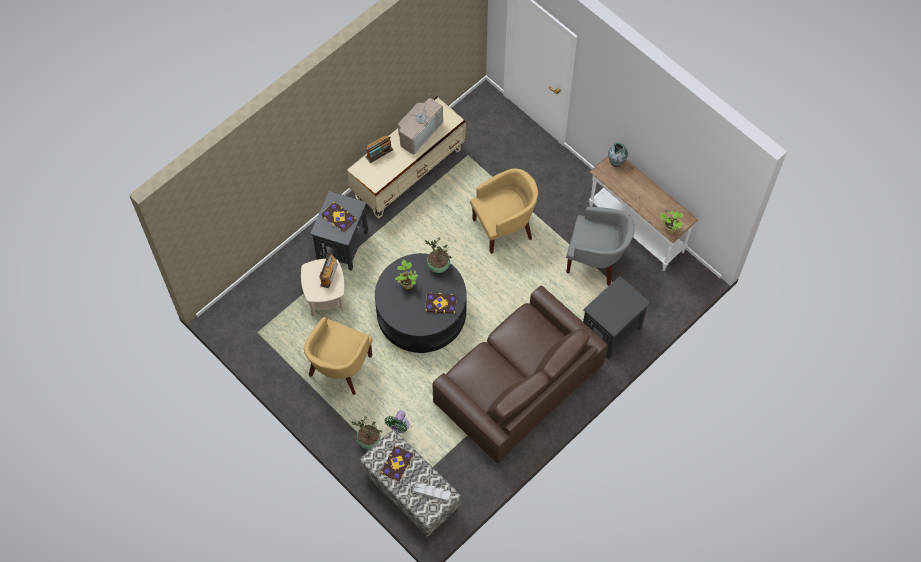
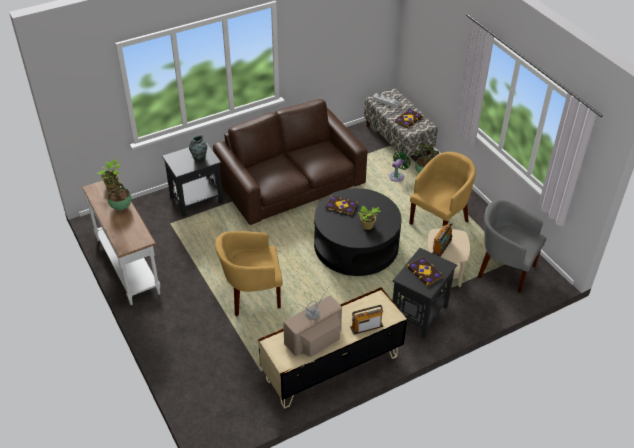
camera: 165 degrees left, 20 degrees down
potted plant [425,238,452,273] -> potted plant moved to [104,171,131,210]
grey armchair [566,207,634,286] -> grey armchair moved to [478,200,546,293]
vase [608,143,628,167] -> vase moved to [189,135,207,162]

